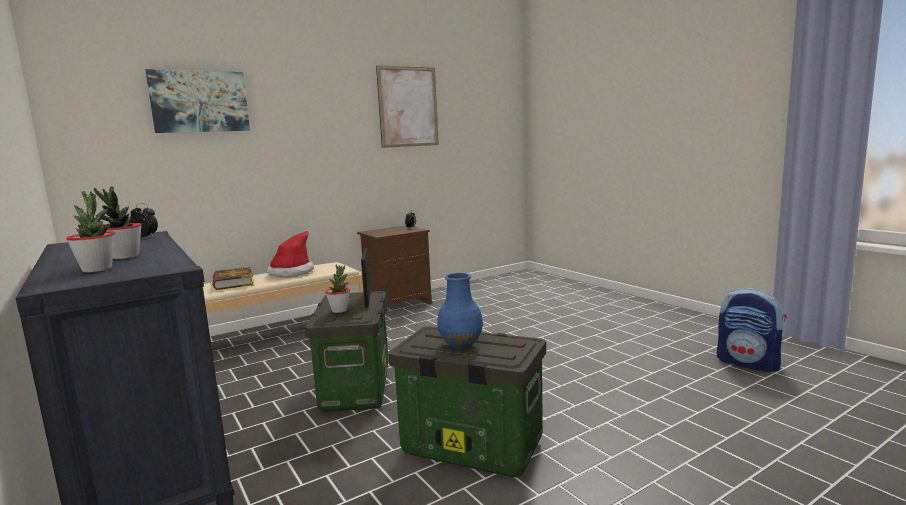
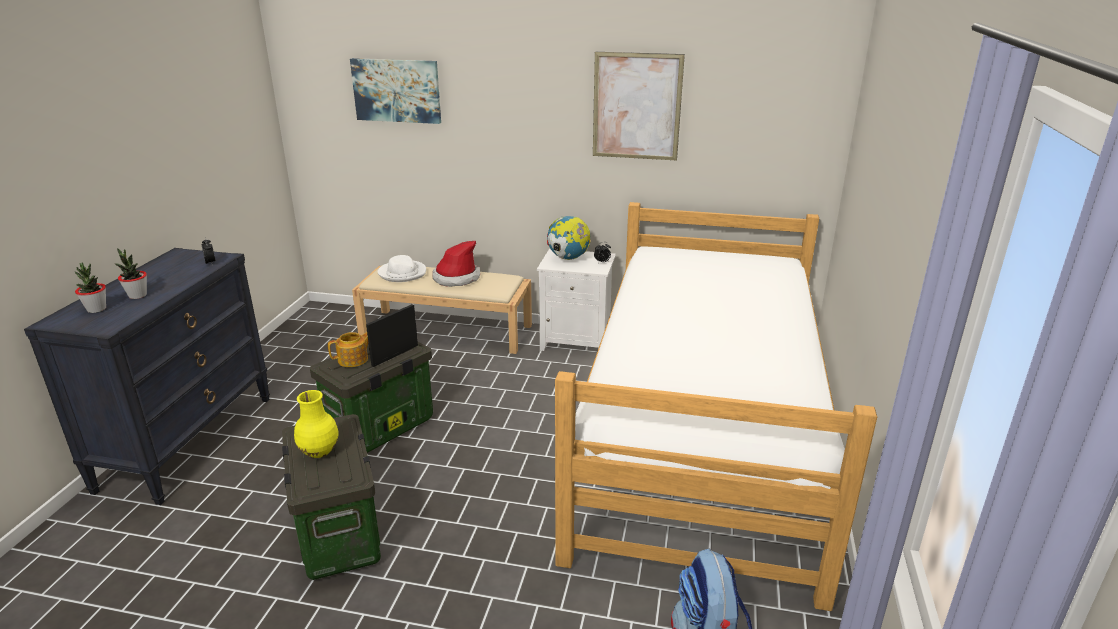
camera: 45 degrees right, 15 degrees up
book [212,266,254,290] -> white hat [378,255,426,282]
potted plant [325,265,350,313] -> teapot [328,332,368,367]
brown nightstand [357,225,432,314] -> white nightstand [537,248,616,351]
blue vase [437,273,483,349] -> yellow vase [294,390,339,458]
none -> globe [547,216,591,260]
none -> bed [555,202,877,611]

